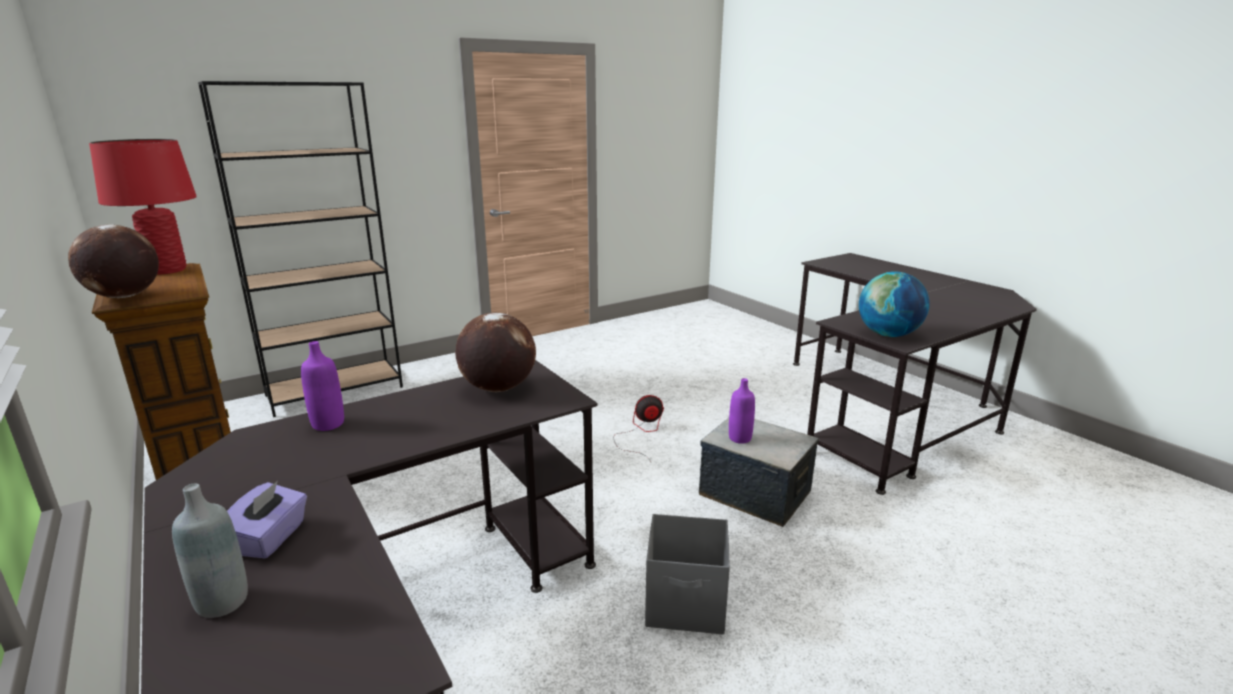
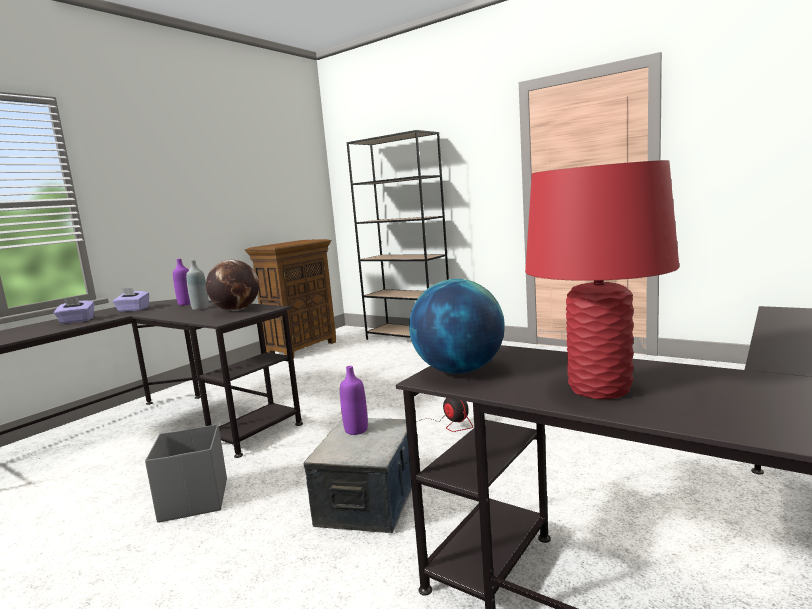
camera: 70 degrees right, 10 degrees down
globe [68,225,159,298] -> none
red table lamp [89,139,197,275] -> red table lamp moved to [525,160,679,399]
grey bottle [172,484,248,618] -> grey bottle moved to [186,260,209,310]
none -> purple tissue box [113,288,149,312]

